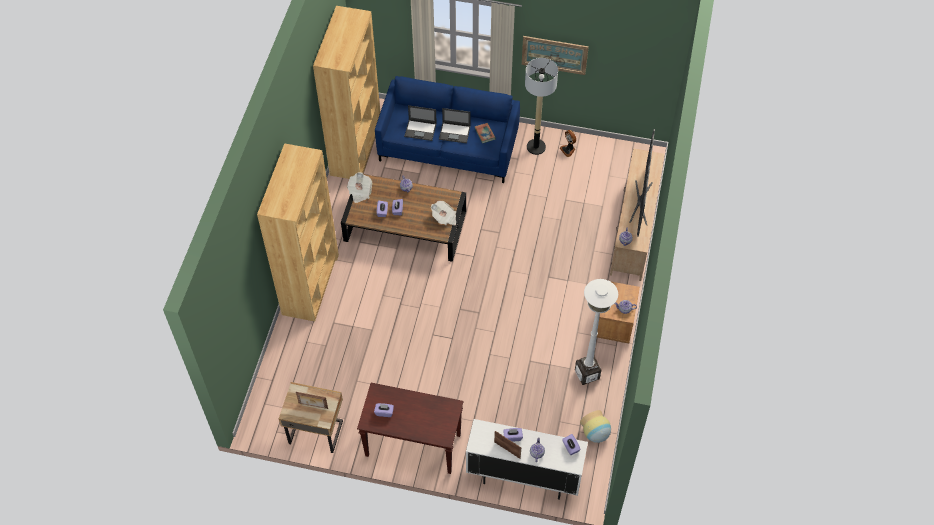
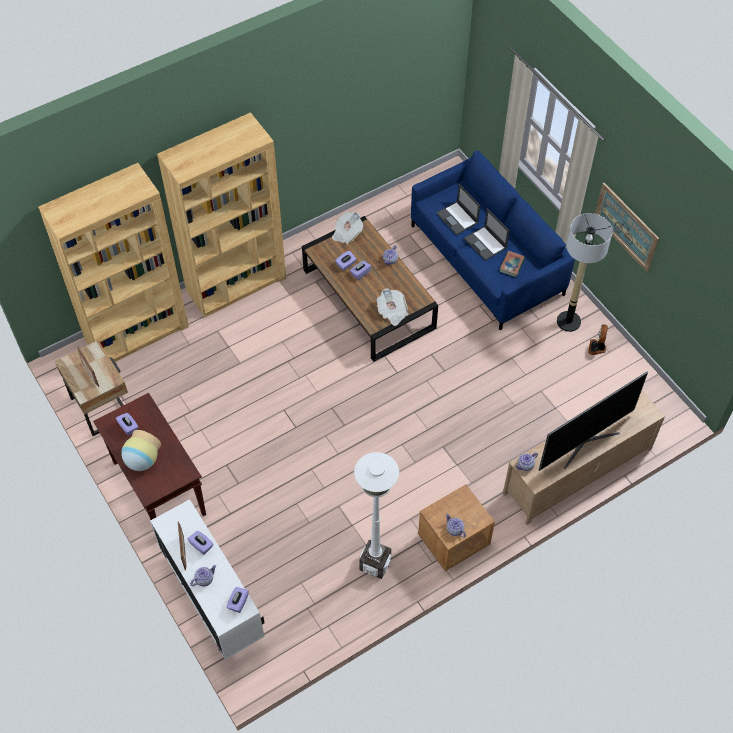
camera: 45 degrees right, 0 degrees up
brown bookcase [313,6,380,179] -> brown bookcase moved to [38,163,189,362]
vase [580,410,611,443] -> vase moved to [121,430,161,471]

